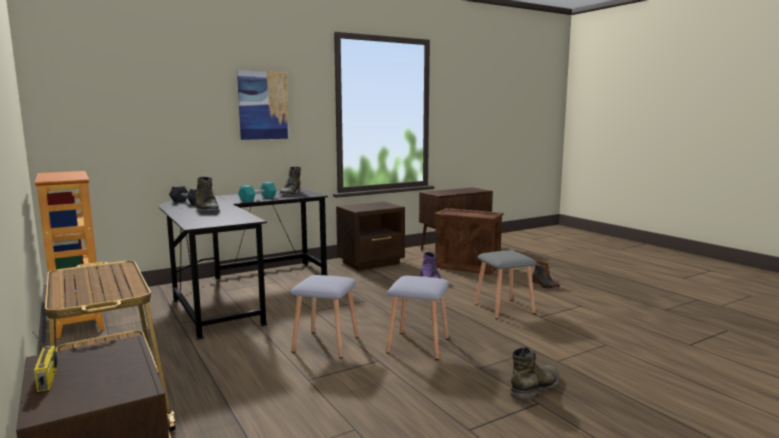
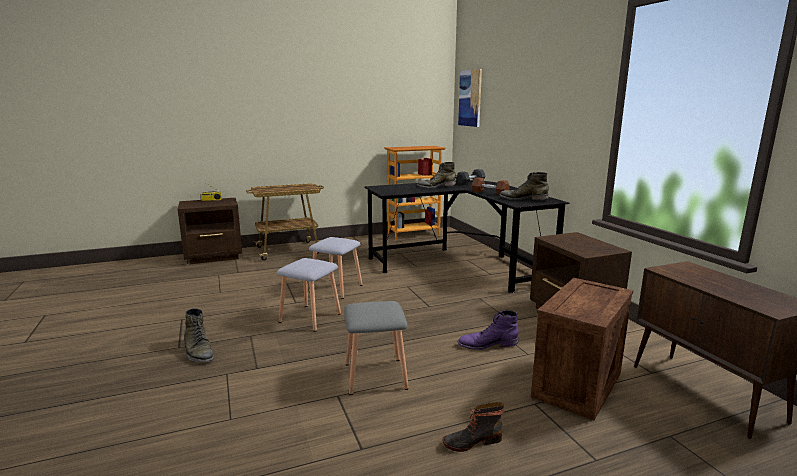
camera: 100 degrees right, 5 degrees up
picture [237,71,289,140] -> picture moved to [458,69,482,127]
turquoise dumbbell [238,182,277,202] -> brown dumbbell [472,177,510,195]

